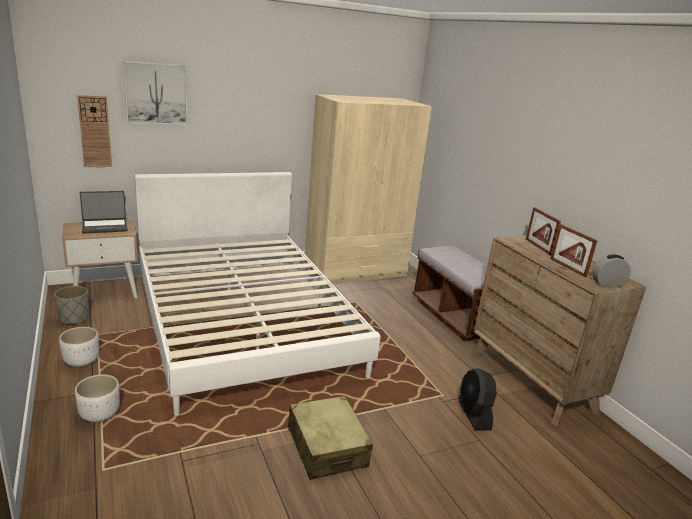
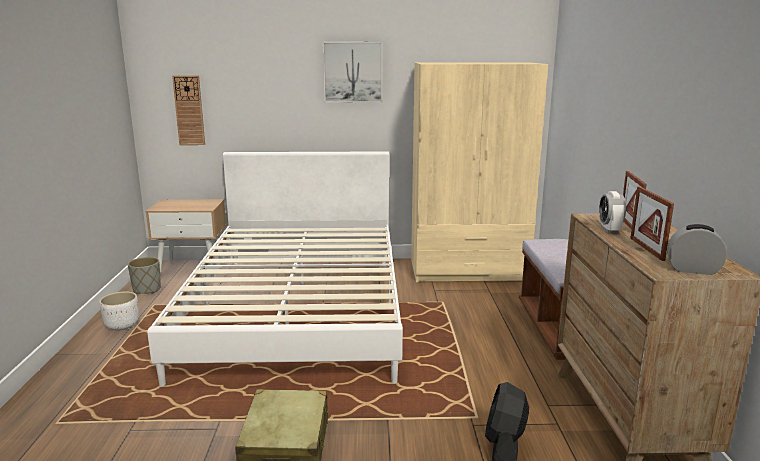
camera: 25 degrees right, 5 degrees down
white planter [75,374,120,423] -> none
laptop [80,191,128,234] -> none
picture [123,61,188,125] -> picture moved to [323,42,383,103]
none -> alarm clock [599,191,626,233]

